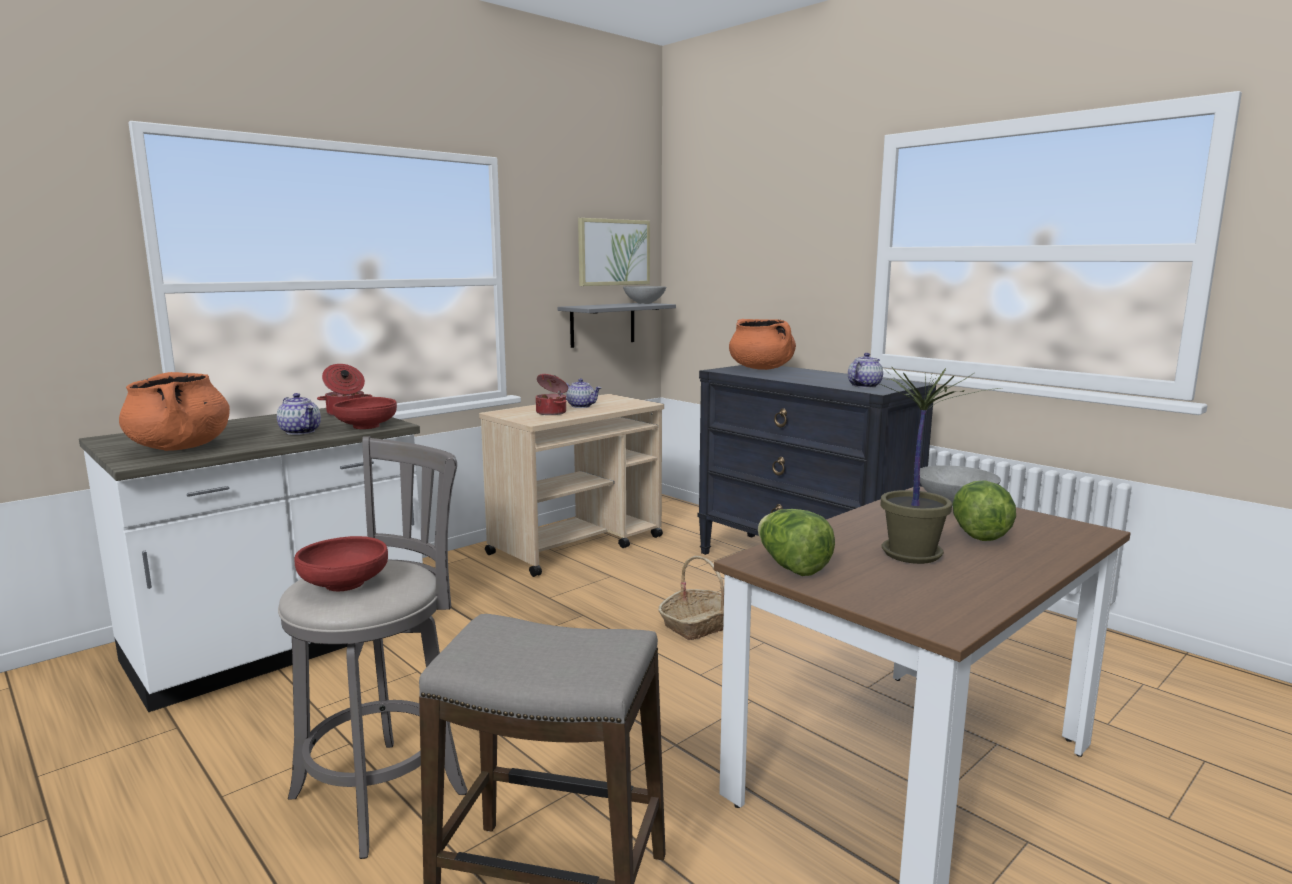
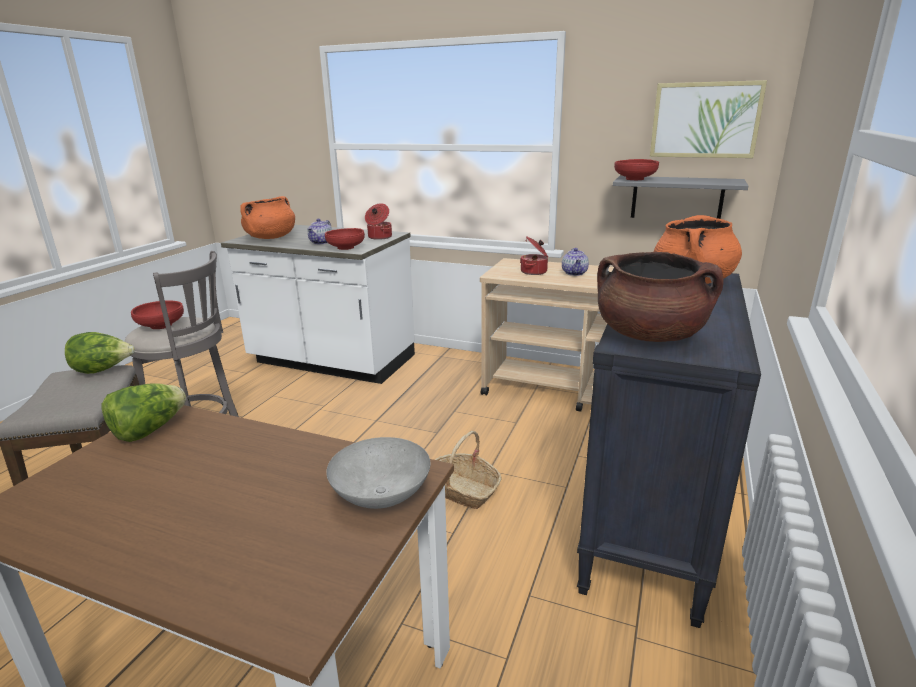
camera: 65 degrees right, 10 degrees up
grey bowl [623,286,666,304] -> none
teapot [848,353,883,388] -> brown cooking pot [597,252,724,342]
potted plant [864,366,1004,564] -> none
lettuce [952,480,1016,541] -> lettuce moved to [65,332,135,374]
none -> red bowl [614,159,659,180]

